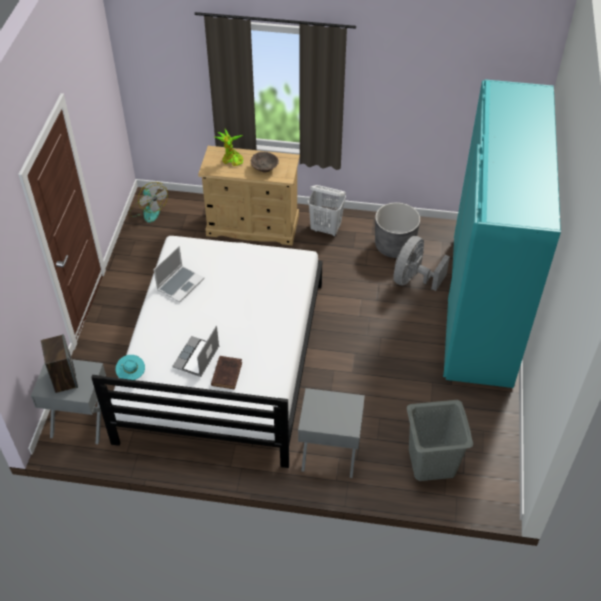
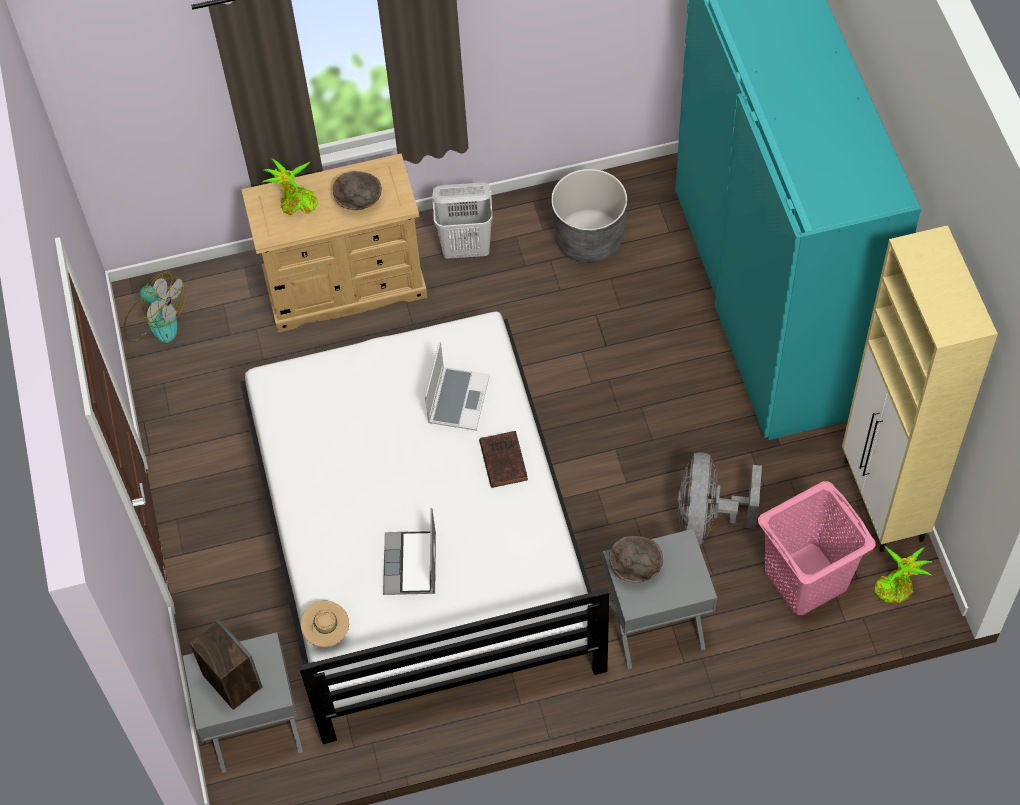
camera: 20 degrees left, 10 degrees up
turquoise hat [116,355,145,380] -> beige hat [301,600,349,647]
laptop [153,246,204,303] -> laptop moved to [425,341,490,431]
brown book [211,356,242,389] -> brown book moved to [479,431,528,488]
grey fan [393,236,450,291] -> grey fan moved to [678,452,762,545]
grey laundry basket [407,400,473,481] -> pink laundry basket [758,481,876,615]
none -> brown bowl [609,536,663,583]
none -> beige cabinet [842,225,998,552]
none -> potted plant [874,545,933,604]

